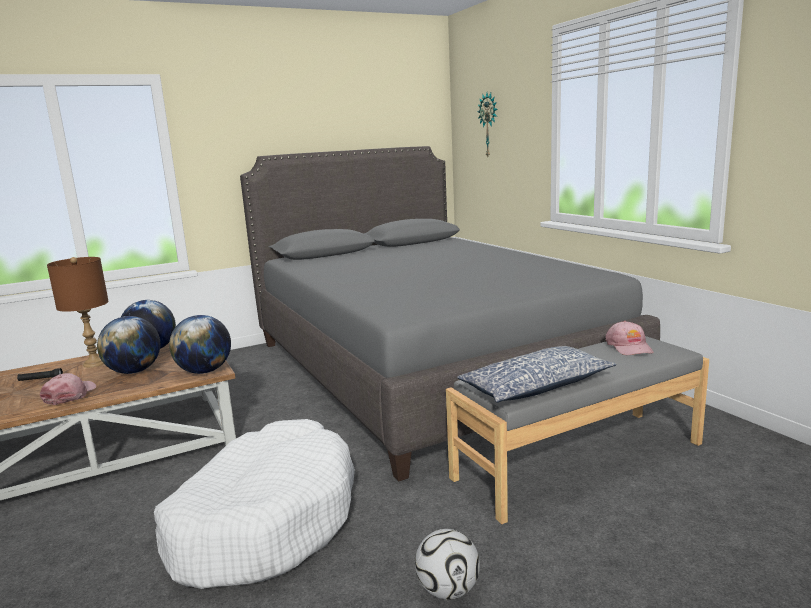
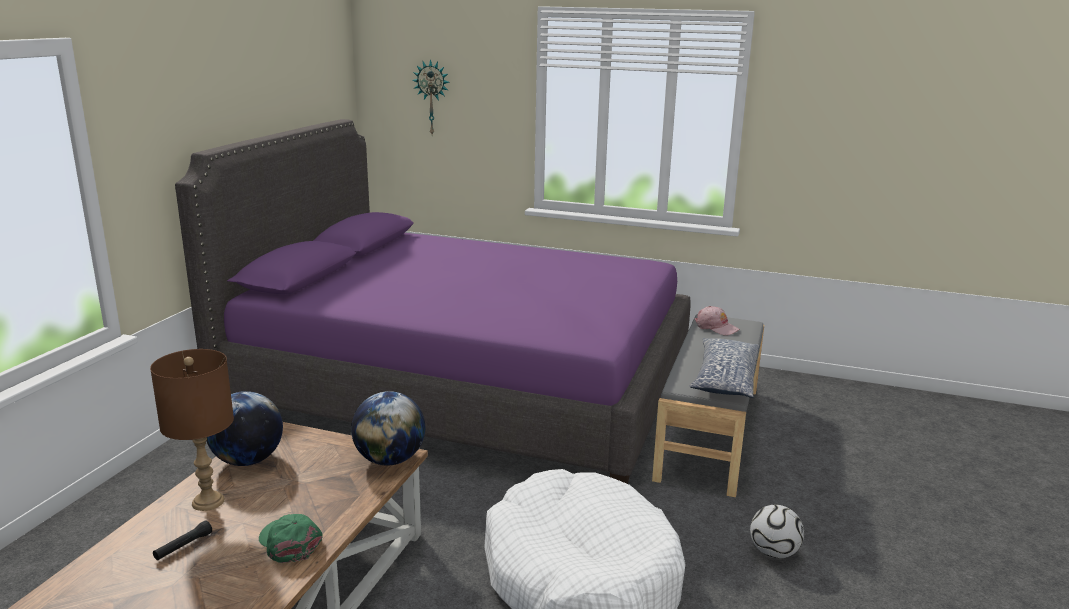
camera: 45 degrees left, 5 degrees up
pink cap [40,373,96,405] -> green cap [259,514,323,563]
globe [97,316,160,374] -> none
grey bed [240,146,660,482] -> purple bed [175,119,691,484]

